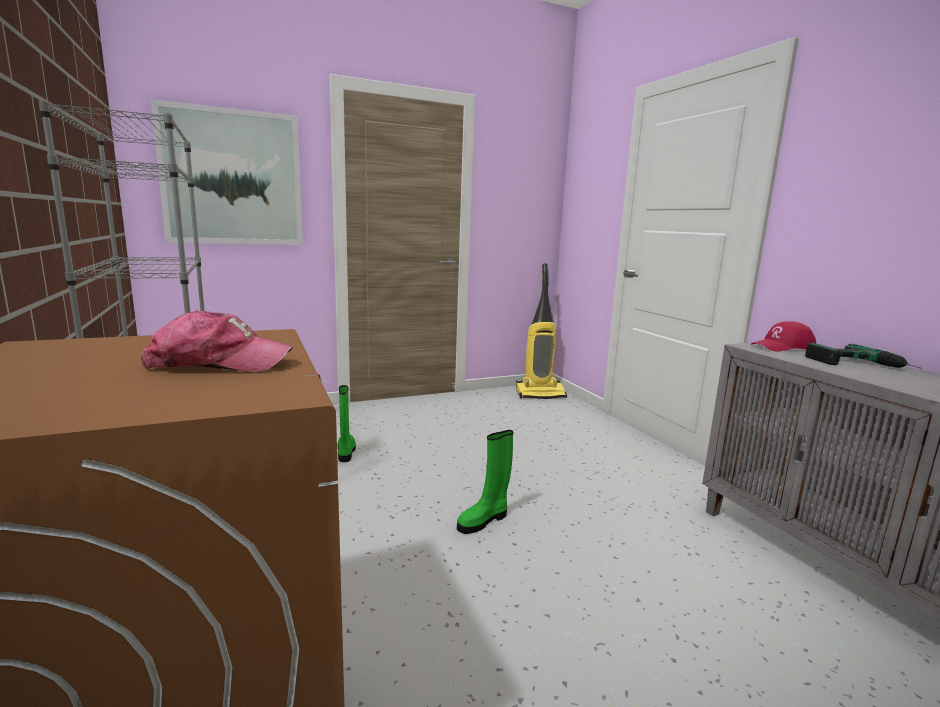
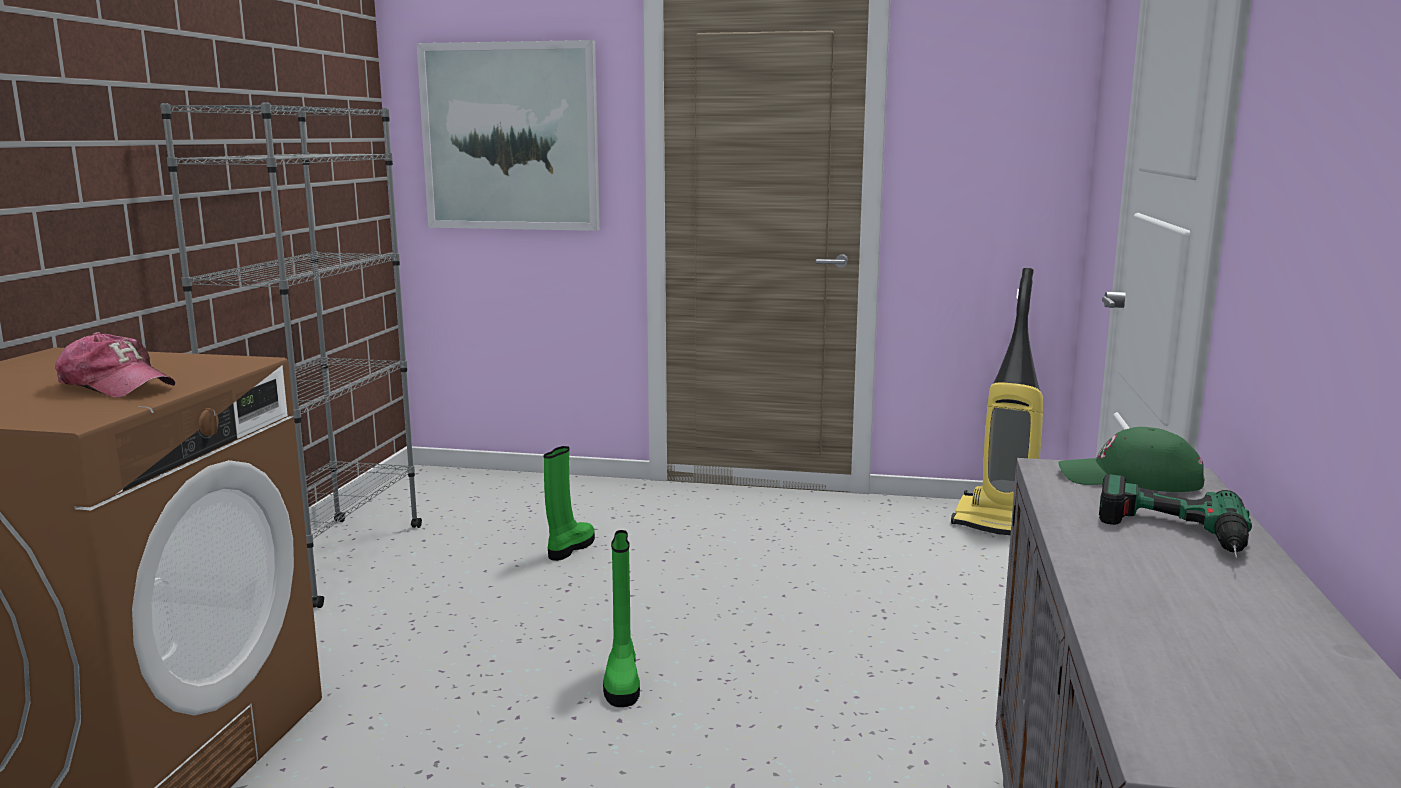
camera: 35 degrees right, 0 degrees up
green boot [457,430,513,534] -> green boot turned 90 degrees counterclockwise [603,530,640,707]
red cap [751,321,816,352] -> green cap [1058,427,1204,492]

